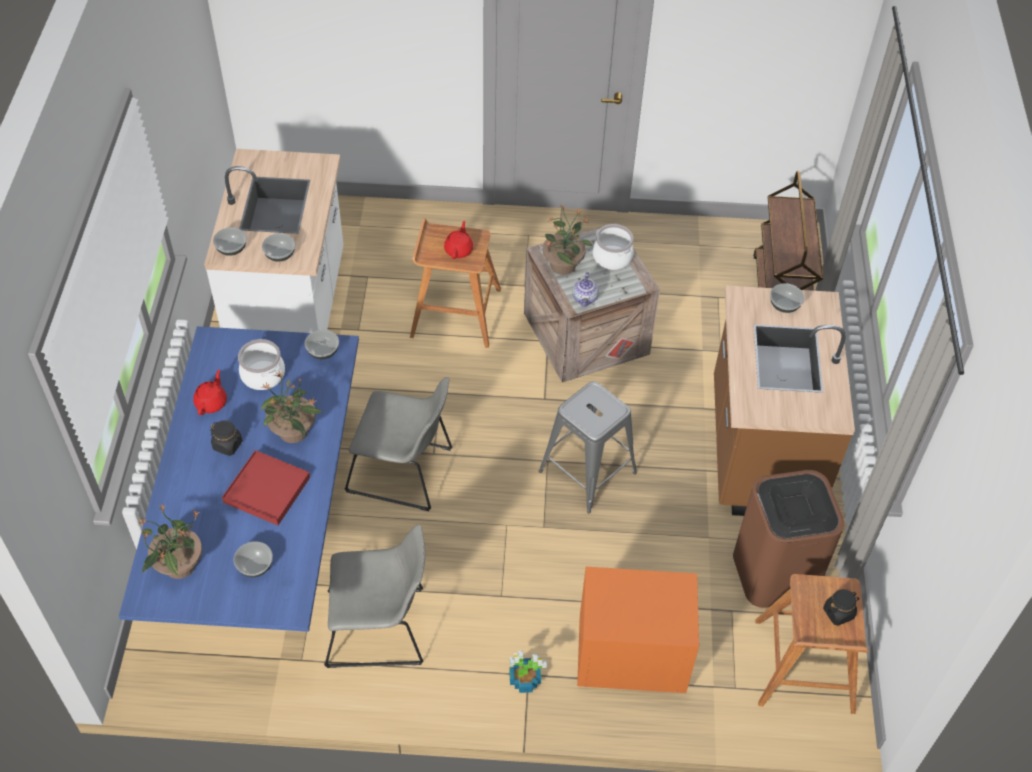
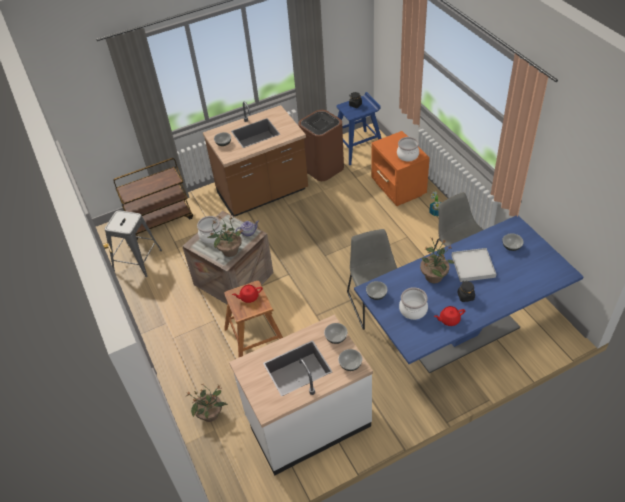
camera: 115 degrees left, 5 degrees down
potted plant [138,505,202,579] -> potted plant moved to [185,384,228,422]
red tray [222,450,310,525] -> white tray [452,248,496,282]
grey stool [539,381,637,513] -> grey stool moved to [105,210,162,277]
brown stool [755,574,868,714] -> blue stool [337,92,382,165]
none -> cooking pot [397,137,419,161]

